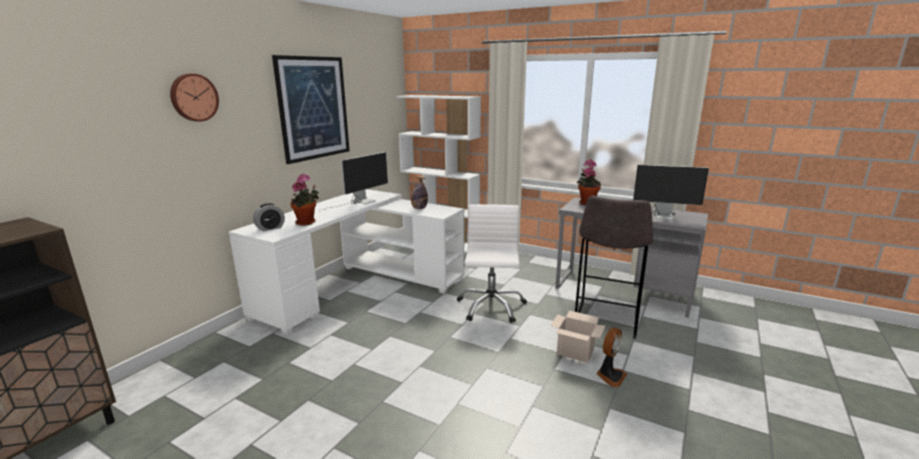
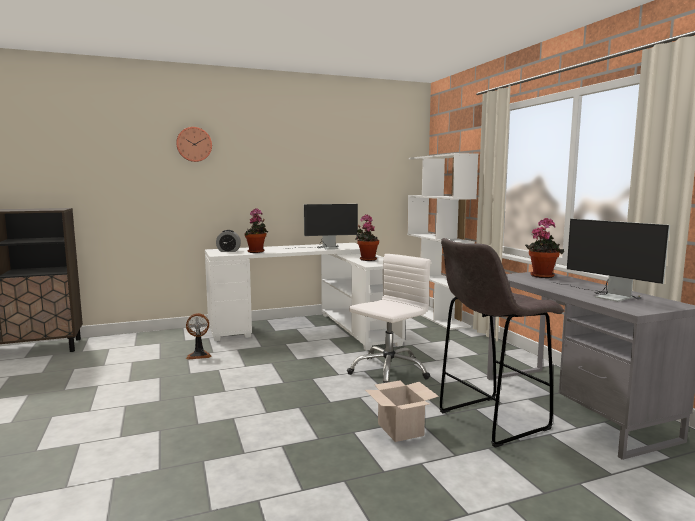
camera: 40 degrees right, 10 degrees down
picture [272,55,350,164] -> none
bottle [411,176,428,209] -> potted plant [355,214,379,261]
fan [596,328,627,387] -> fan moved to [186,313,211,360]

